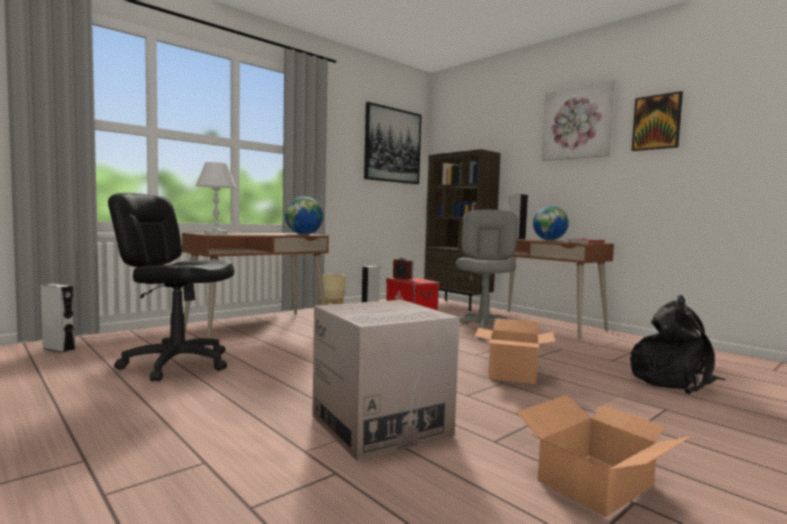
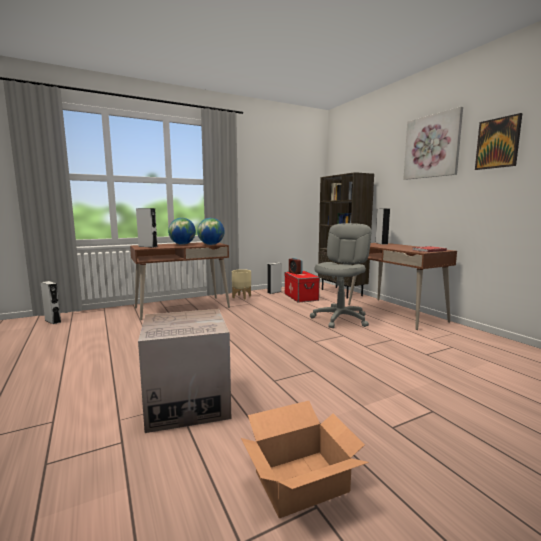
camera: 15 degrees right, 5 degrees up
black office chair [108,193,235,381] -> none
white table lamp [196,162,236,234] -> grey speaker [136,208,157,247]
picture [364,102,422,184] -> none
cardboard box [474,318,555,384] -> none
globe [533,206,569,240] -> globe moved to [168,218,196,245]
black backpack [630,295,726,394] -> none

